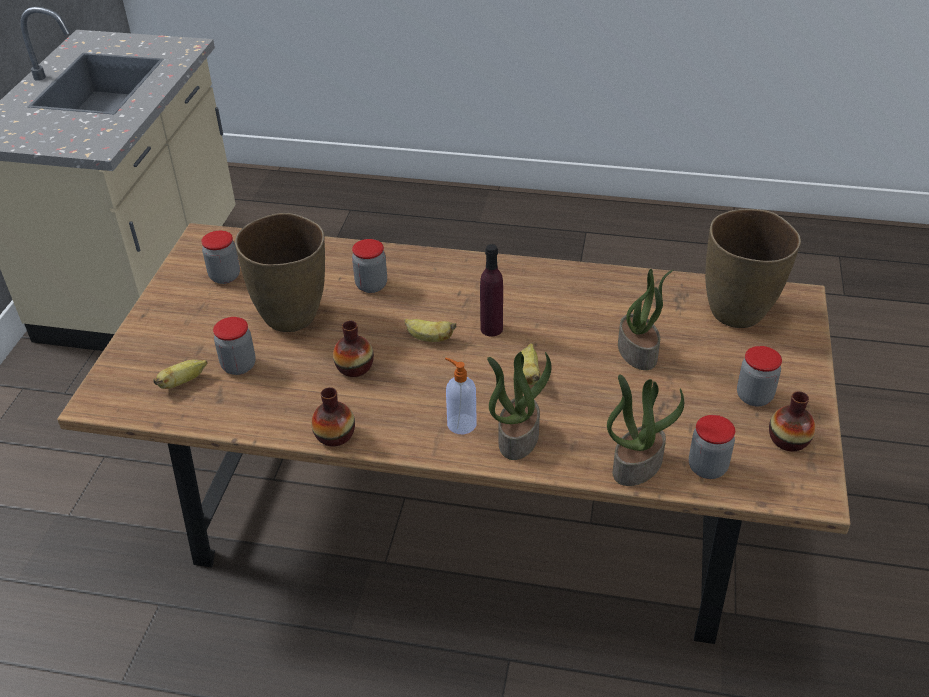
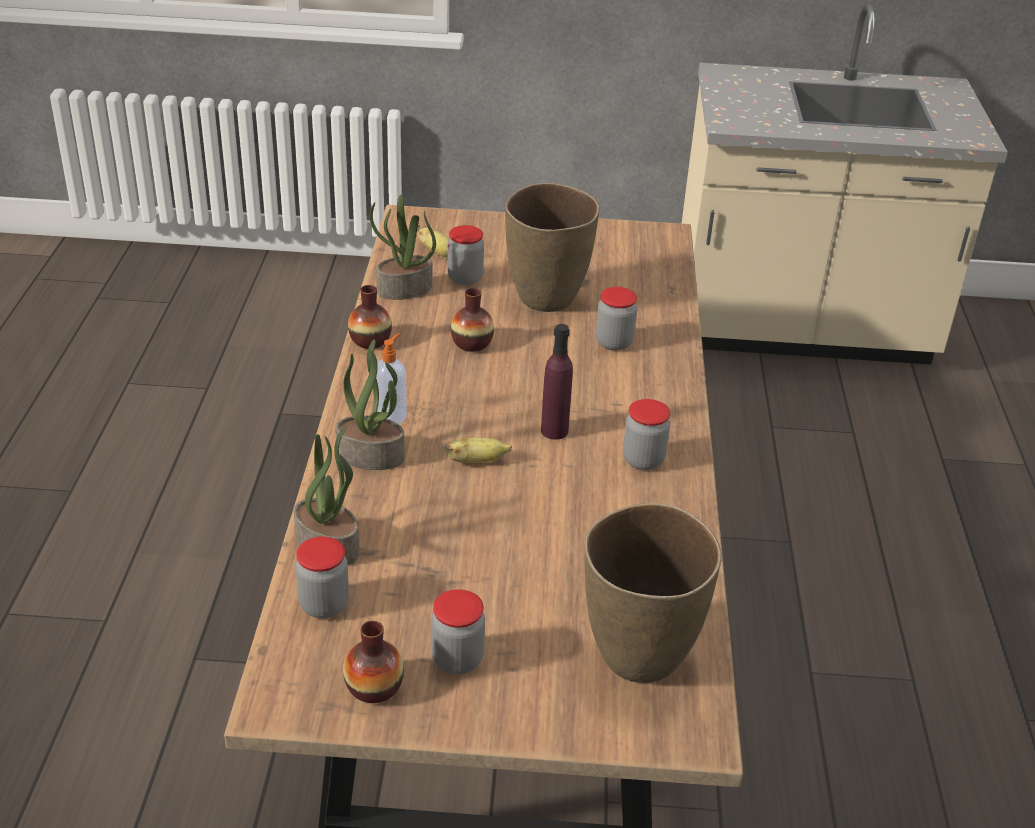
camera: 80 degrees right, 5 degrees down
jar [201,231,240,284] -> jar moved to [623,399,670,470]
banana [404,319,456,342] -> none
potted plant [618,269,673,370] -> potted plant moved to [370,195,436,300]

